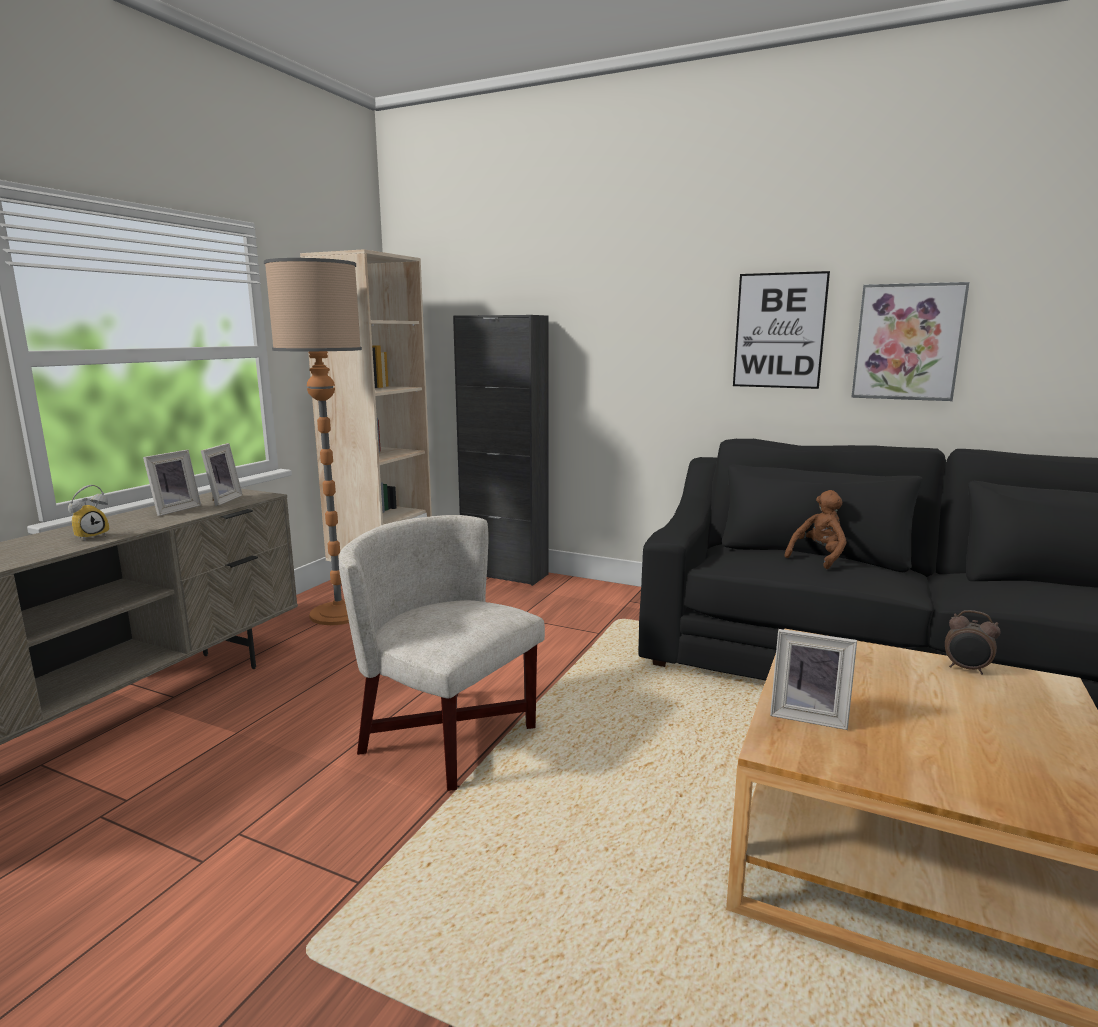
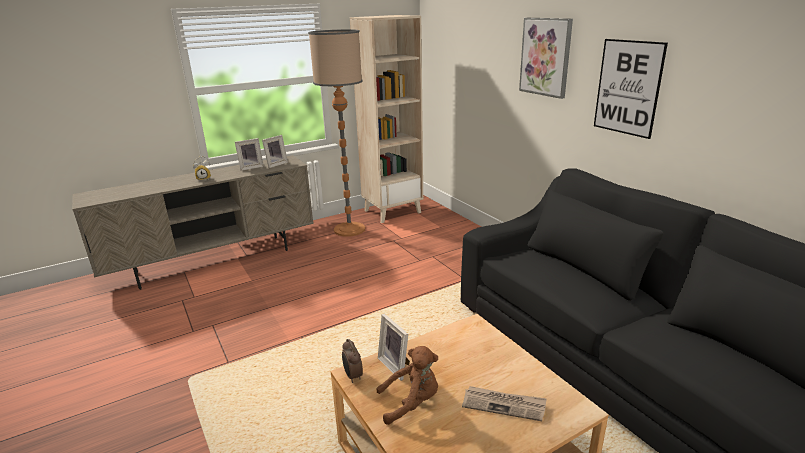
camera: 35 degrees right, 10 degrees up
white armchair [339,515,545,791] -> none
black cabinet [453,315,549,586] -> none
brown plush toy [784,490,847,569] -> brown plush toy moved to [376,346,438,425]
picture [851,282,970,401] -> picture moved to [519,18,573,99]
alarm clock [945,610,1001,675] -> alarm clock moved to [342,339,363,383]
none -> newspaper [462,386,547,421]

